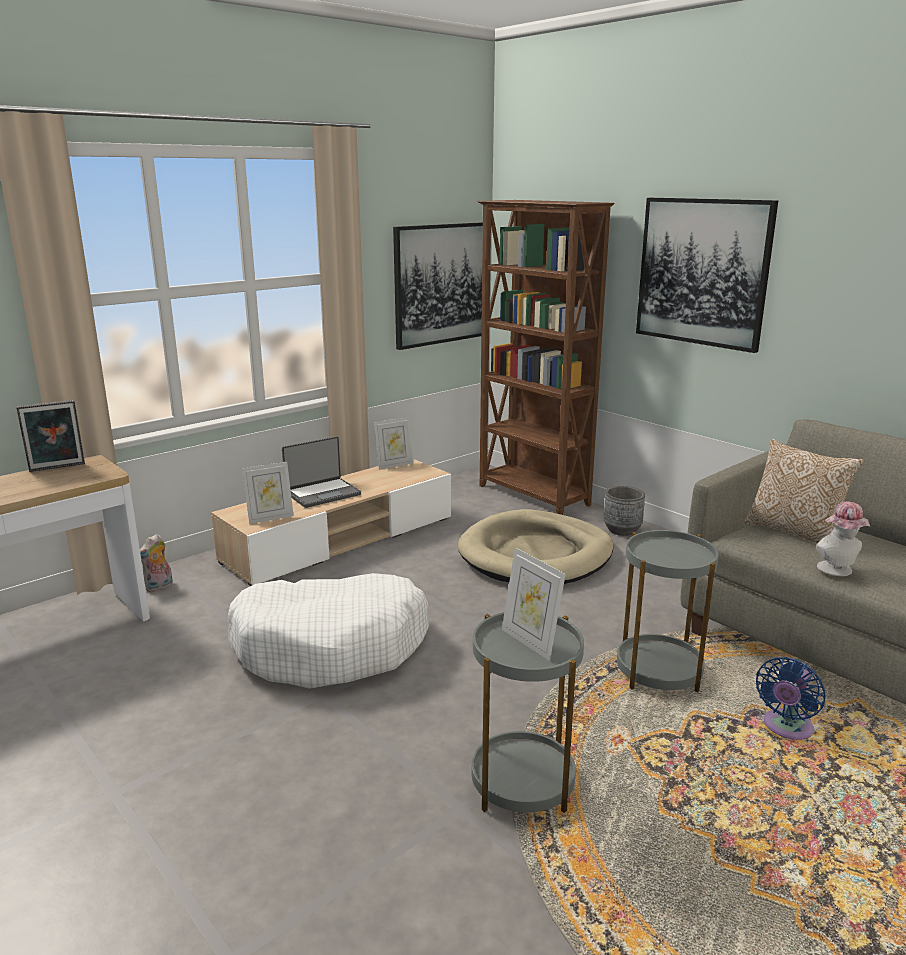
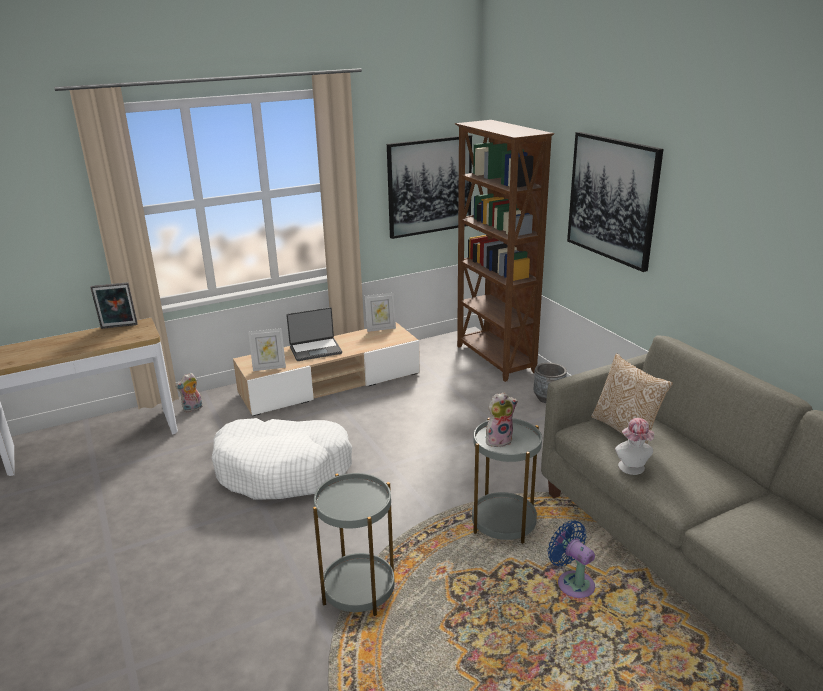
camera: 15 degrees right, 5 degrees up
beige dog bed [458,509,613,584] -> none
picture frame [502,547,566,661] -> none
blue fan [756,657,825,740] -> blue fan turned 90 degrees clockwise [548,521,595,598]
none -> plush toy [486,392,518,447]

